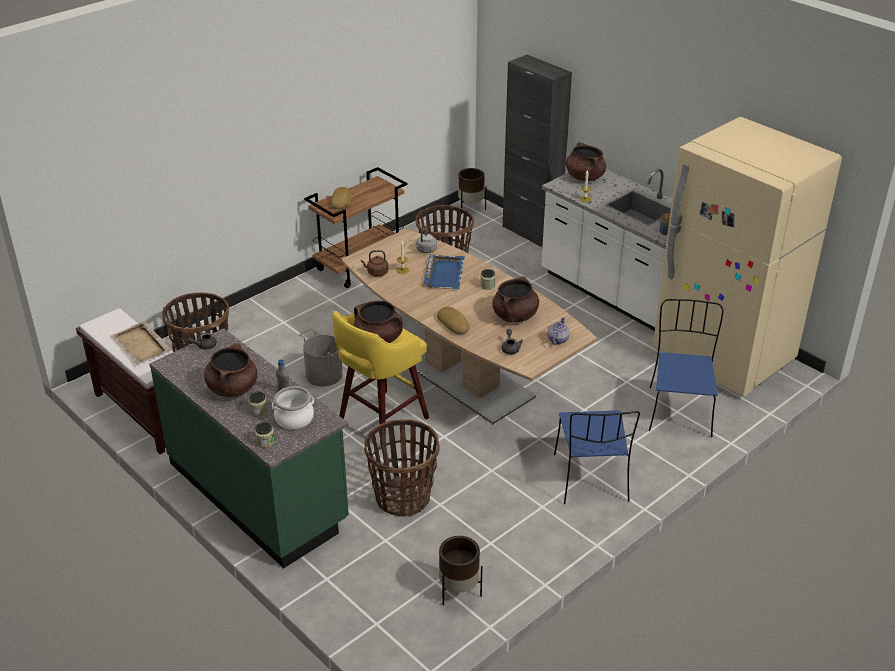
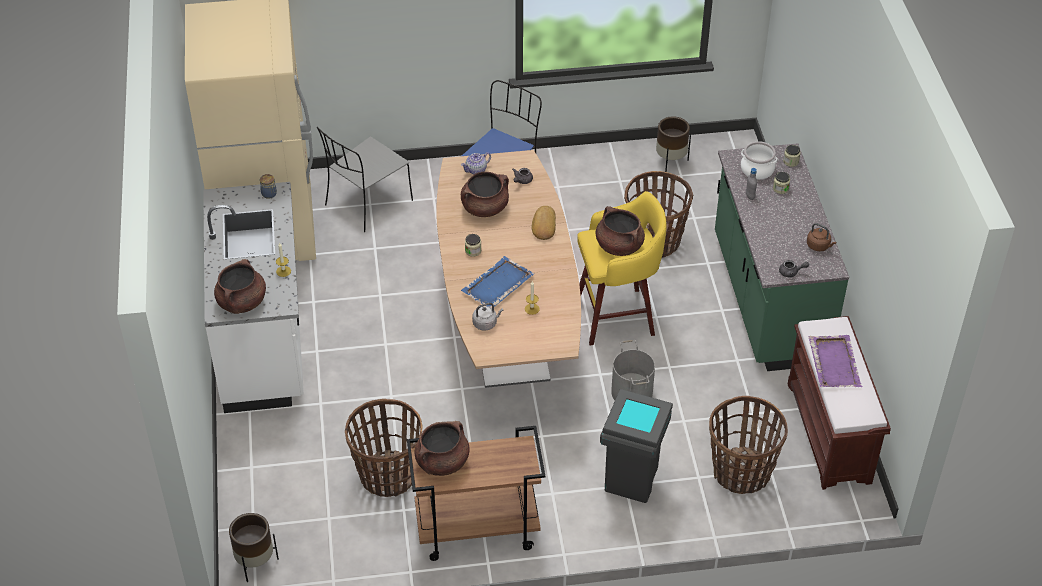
camera: 145 degrees left, 10 degrees up
beige tray [109,321,172,364] -> purple tray [808,335,863,387]
brown cooking pot [204,343,257,397] -> brown cooking pot moved to [414,421,470,476]
bread [331,187,352,209] -> none
brown kettle [361,250,388,277] -> brown kettle moved to [807,223,836,251]
black cabinet [503,55,572,248] -> none
blue chair [649,299,724,437] -> grey chair [317,127,413,232]
none -> grey trash can [600,389,673,503]

